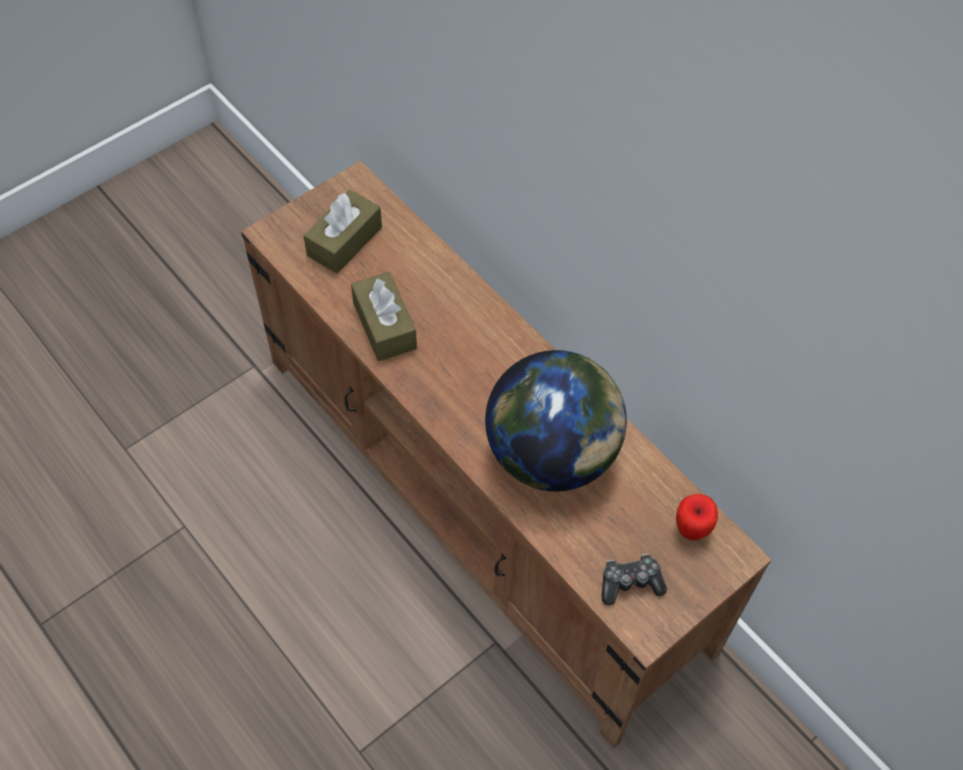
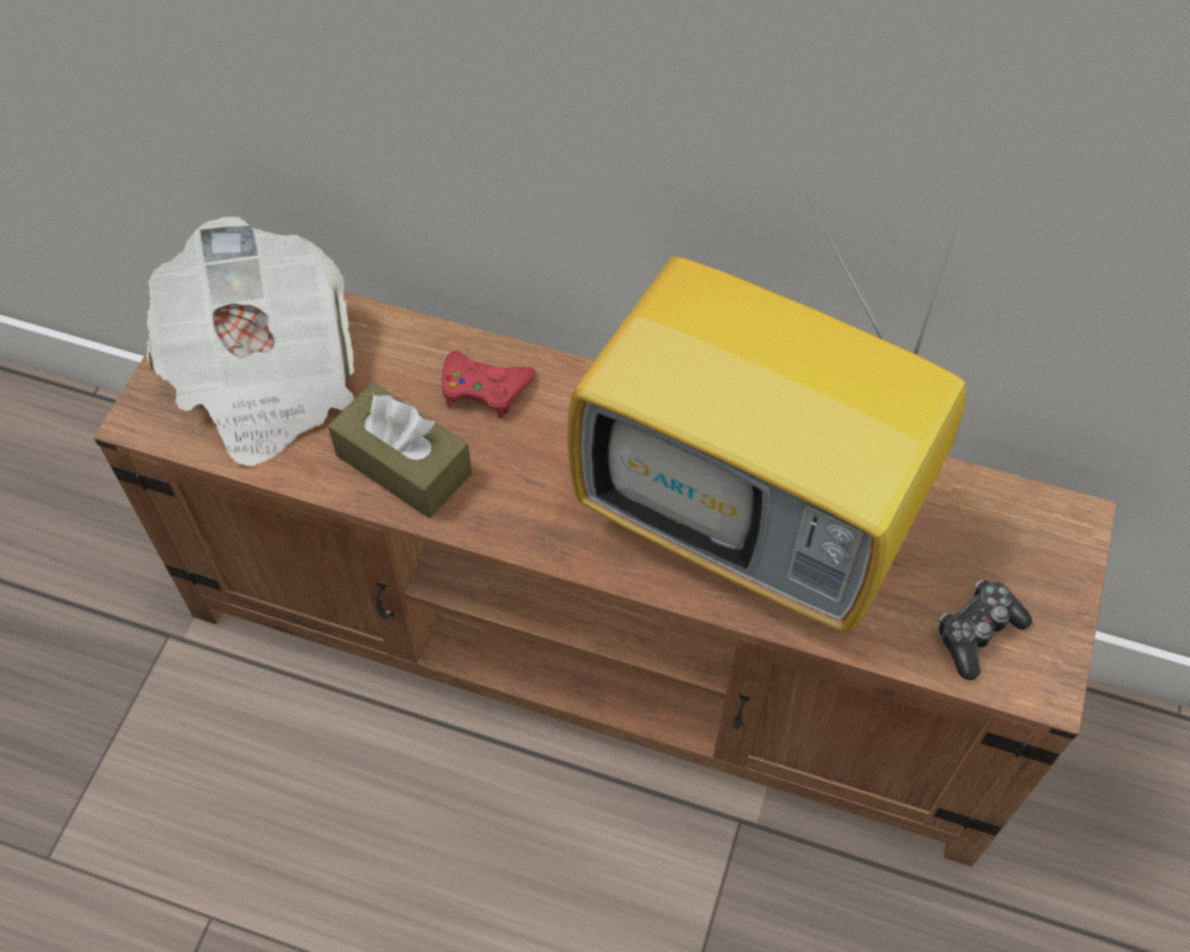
camera: 30 degrees left, 0 degrees up
brown tissue box [303,190,382,274] -> newspaper [146,216,354,467]
globe [485,350,627,492] -> television [567,174,966,632]
apple [676,494,718,541] -> none
none -> red game controller [442,351,536,419]

